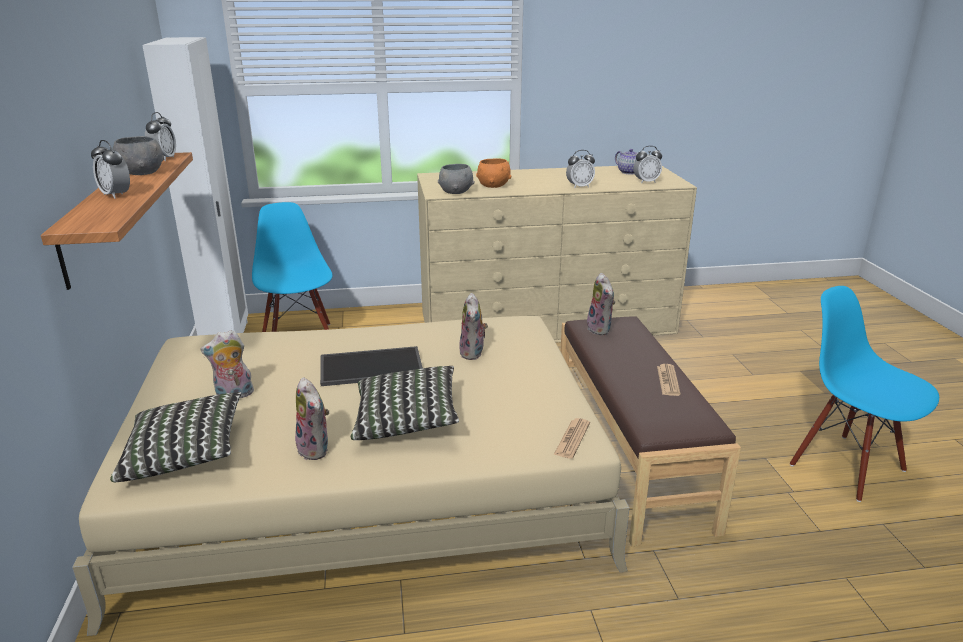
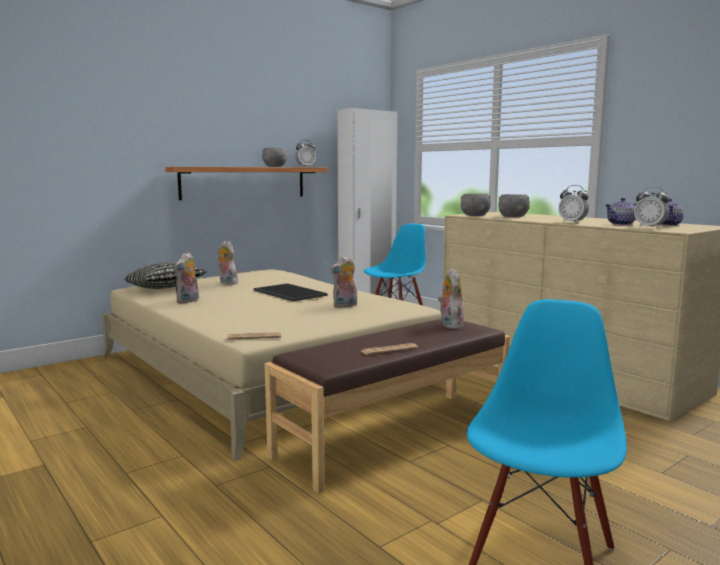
camera: 60 degrees right, 15 degrees down
alarm clock [91,140,130,199] -> none
pillow [351,366,459,440] -> none
orange bowl [476,158,511,188] -> grey bowl [498,194,530,217]
plush toy [587,273,615,335] -> plush toy turned 135 degrees clockwise [438,269,464,329]
none -> teapot [606,198,637,225]

